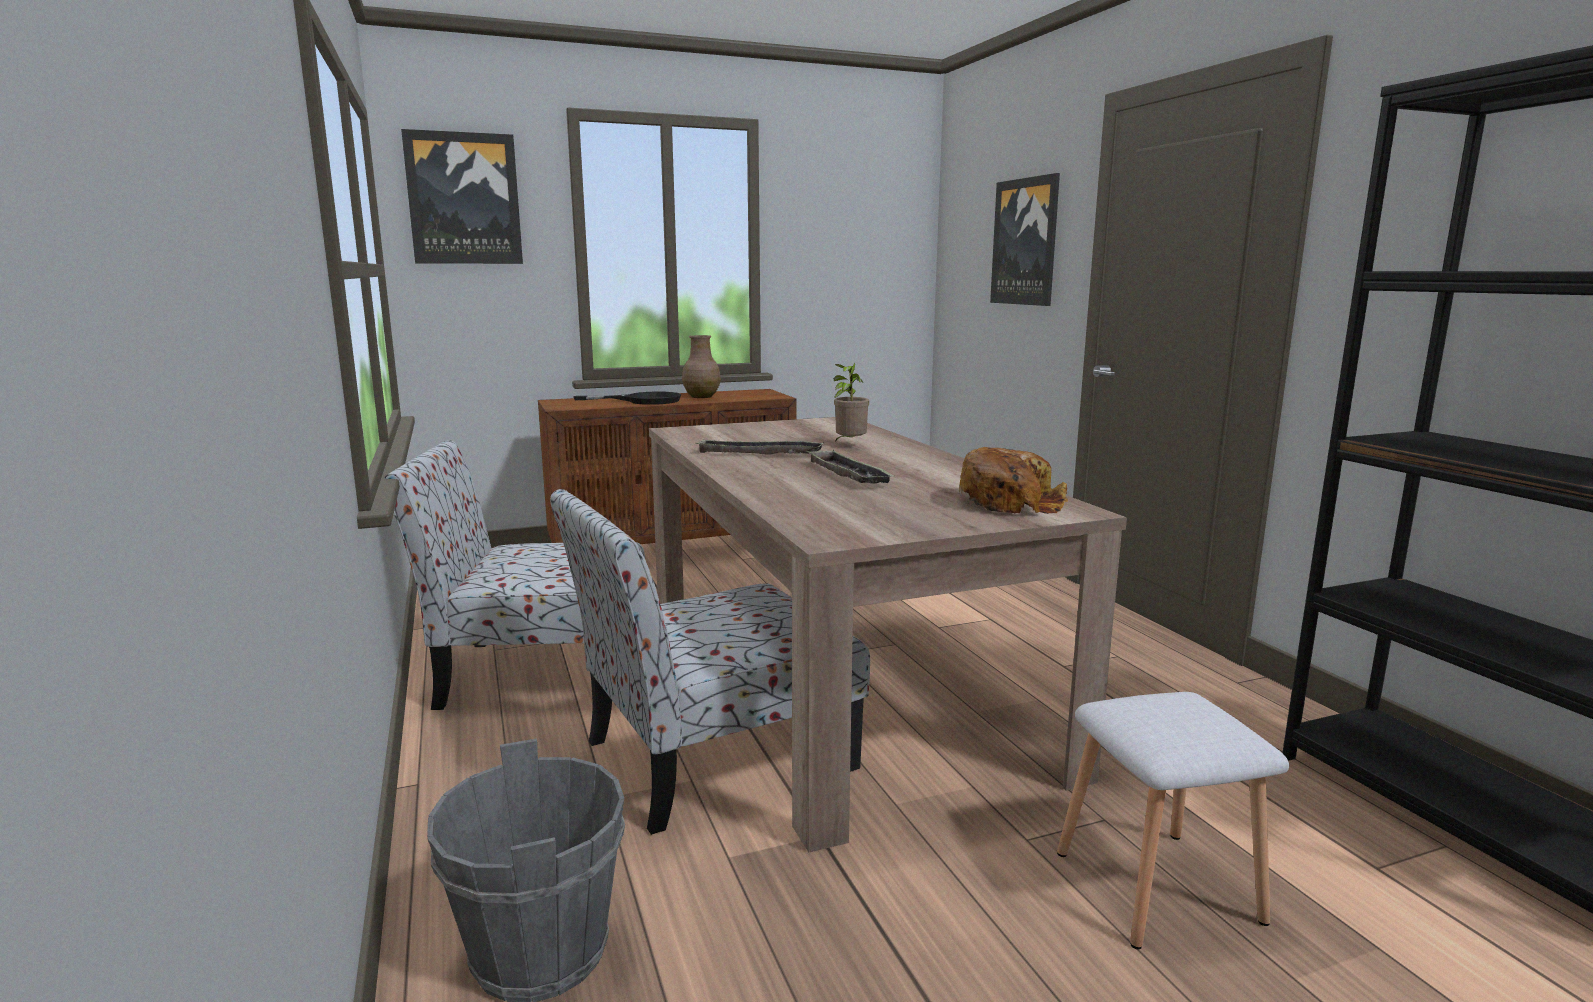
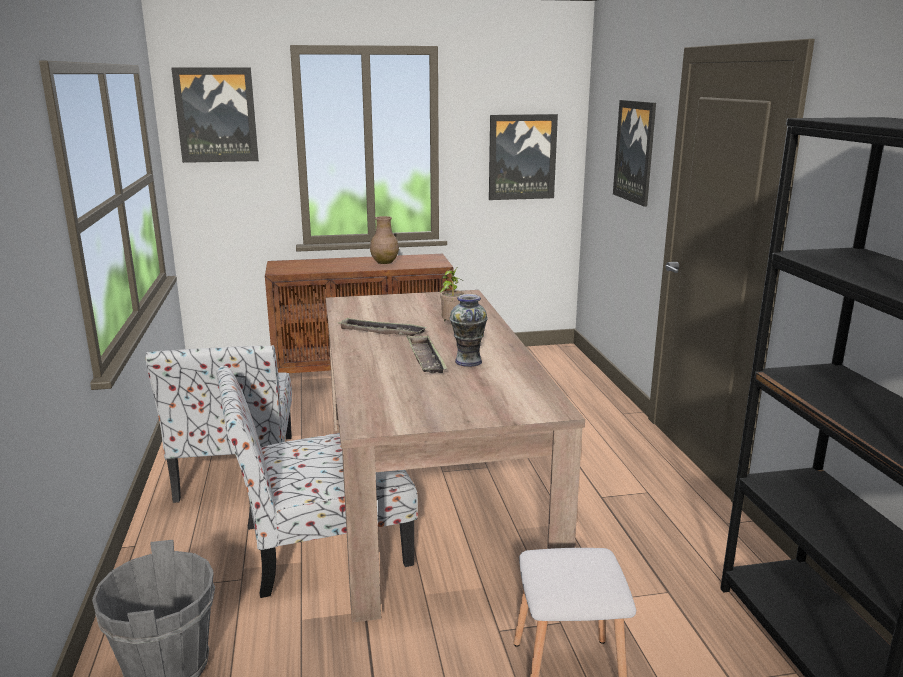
camera: 10 degrees right, 5 degrees up
chair [384,440,645,710] -> chair turned 105 degrees counterclockwise [146,345,292,503]
black frying pan [573,391,681,405] -> none
bread [959,447,1068,514] -> none
none -> vase [450,294,488,367]
none -> picture [489,114,558,200]

